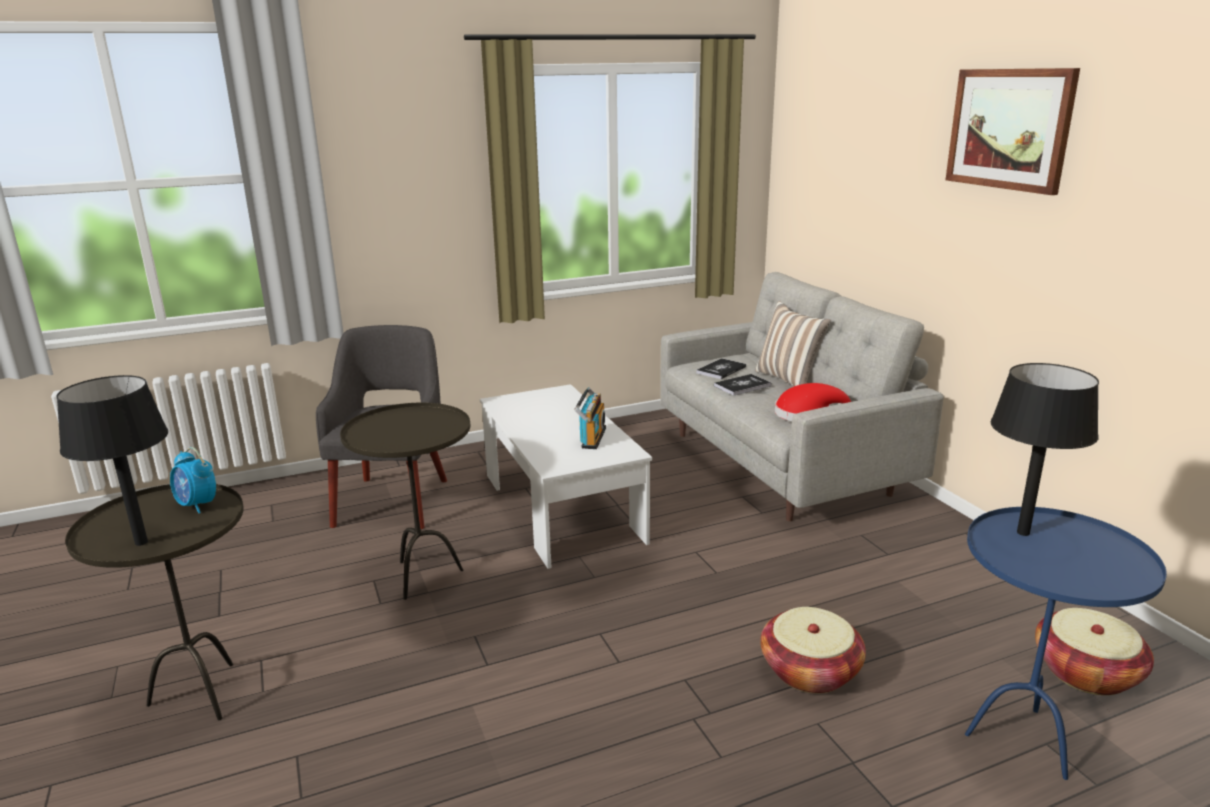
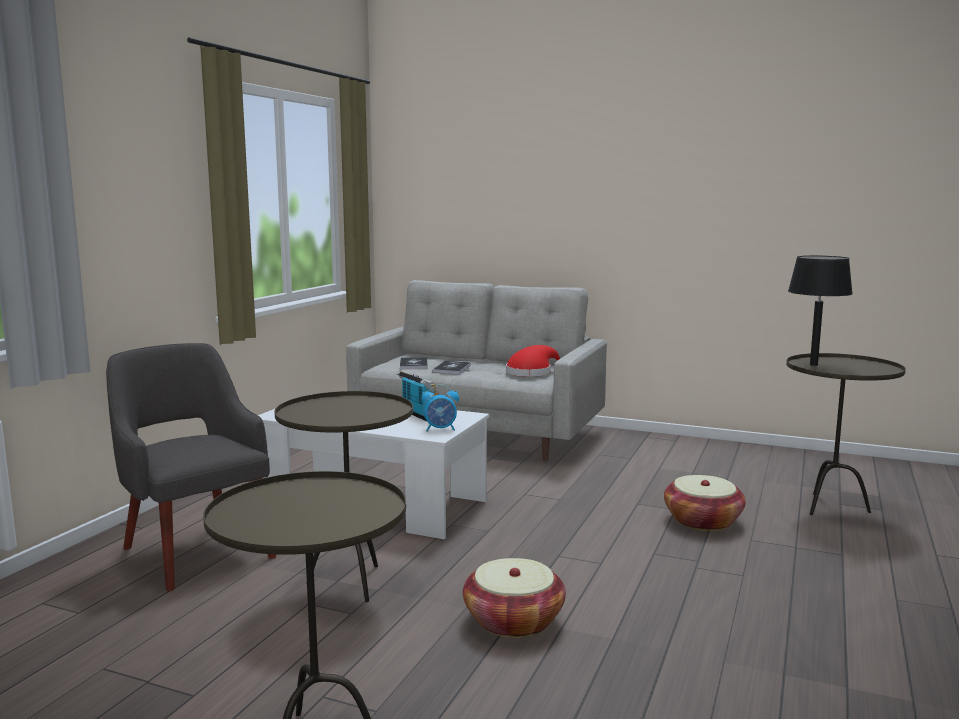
camera: 45 degrees left, 10 degrees down
black table lamp [56,375,168,546] -> none
alarm clock [170,447,216,513] -> alarm clock moved to [421,384,459,432]
pillow [755,301,831,386] -> none
picture [945,68,1080,195] -> none
blue side table [965,507,1167,780] -> brown side table [786,353,906,515]
basket [1035,608,1154,695] -> basket moved to [463,558,566,638]

